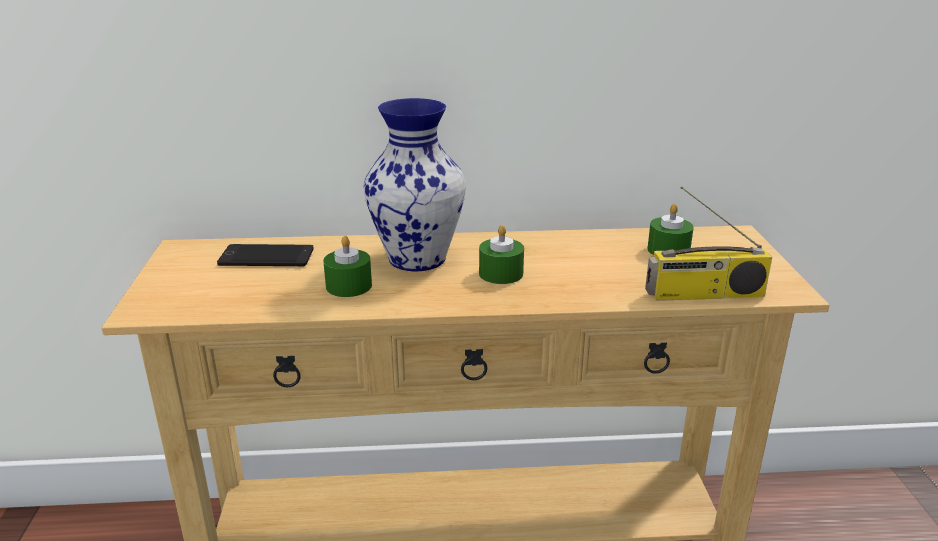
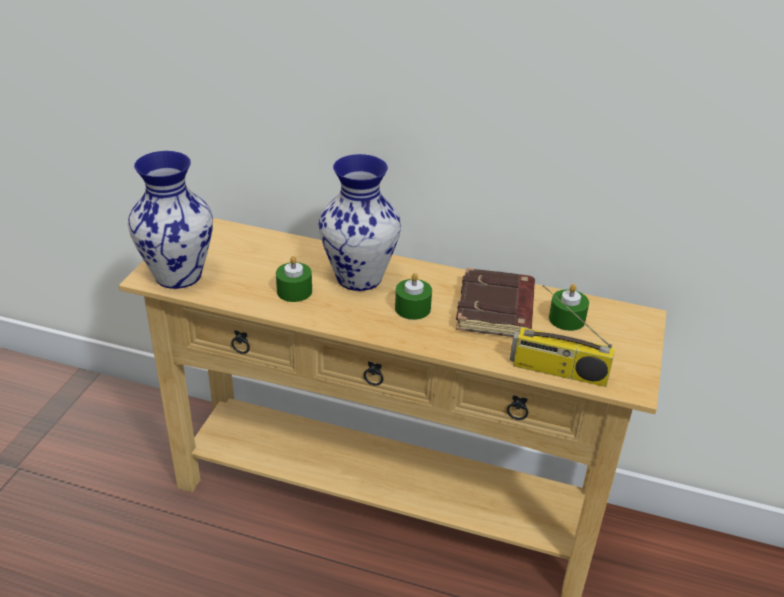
camera: 20 degrees right, 10 degrees up
phone [217,244,314,267] -> none
none -> vase [128,151,213,289]
none -> brown book [456,268,535,337]

